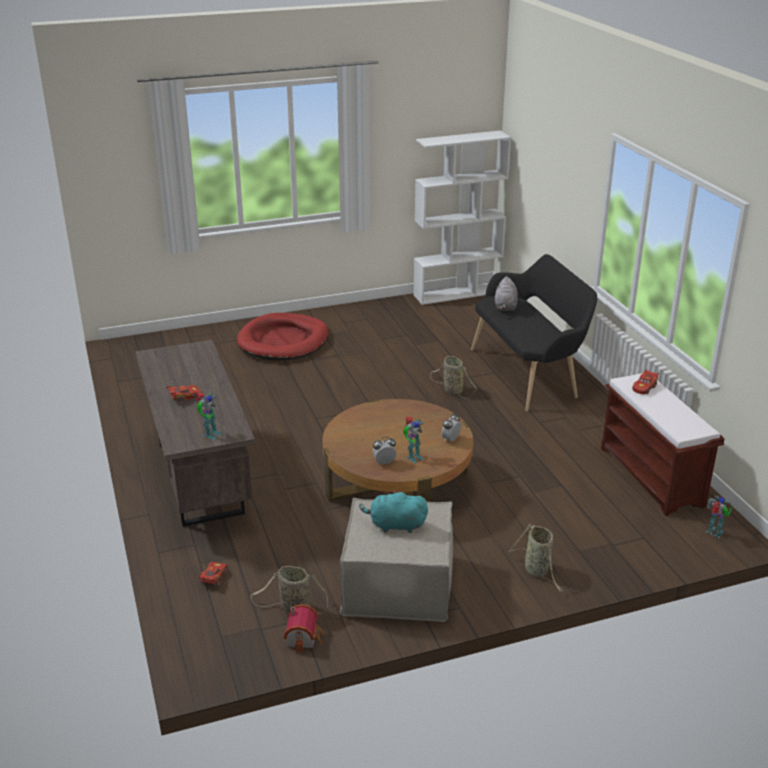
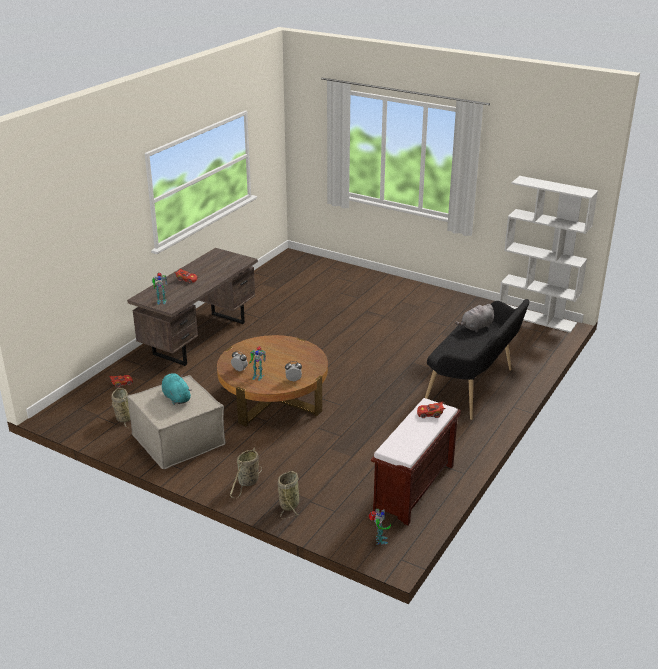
camera: 50 degrees right, 0 degrees up
red dog bed [237,313,328,360] -> none
toy house [283,604,323,653] -> none
basket [430,356,477,398] -> basket moved to [278,471,299,519]

